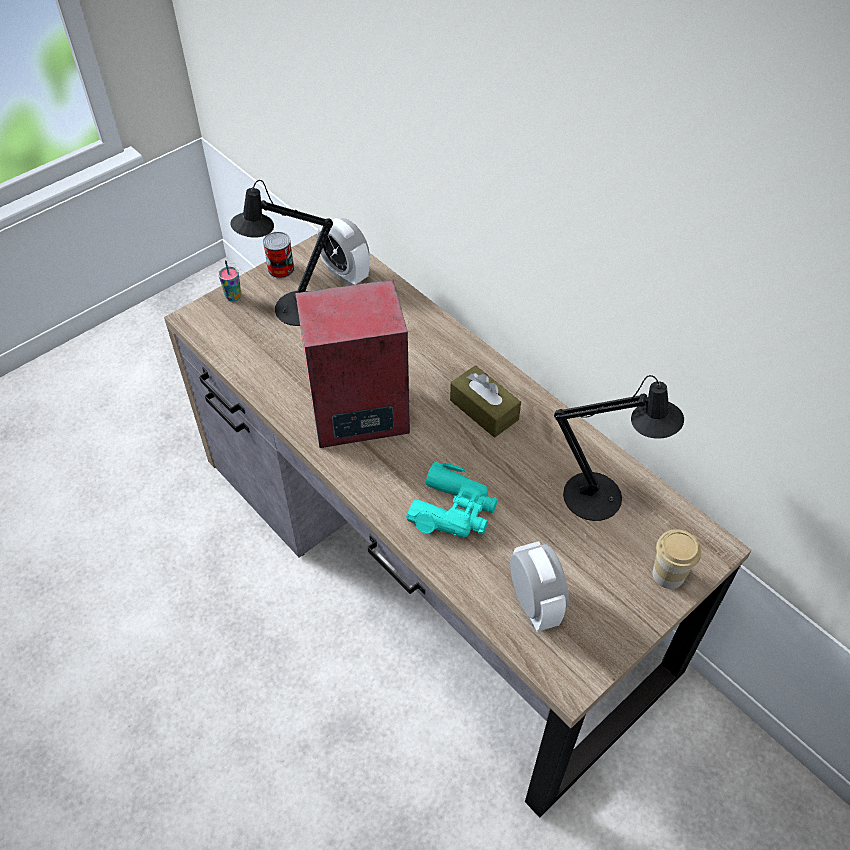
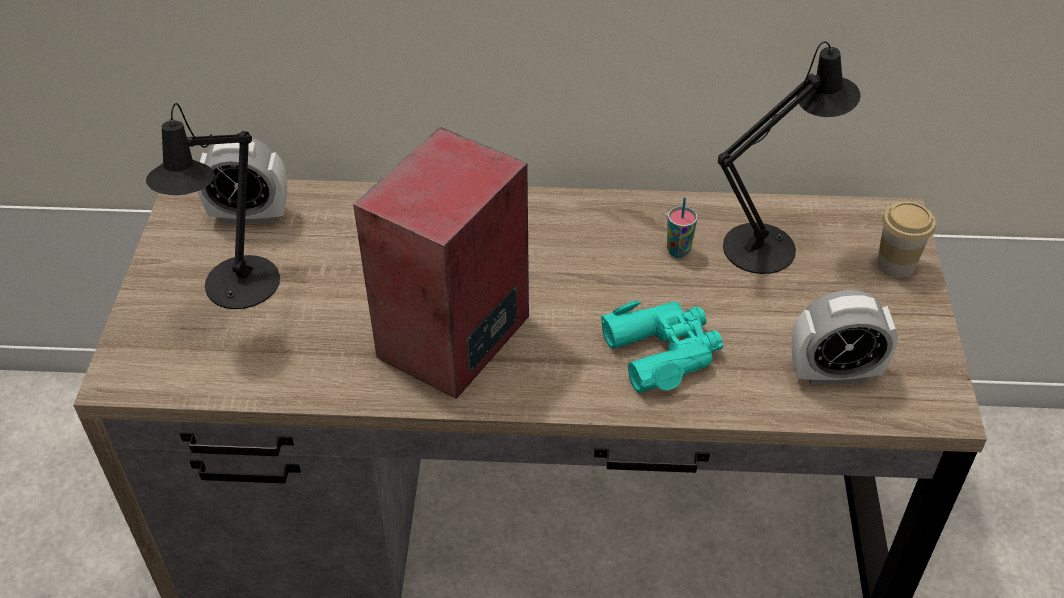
camera: 45 degrees left, 5 degrees down
cup [218,260,241,302] -> cup moved to [667,197,698,258]
can [263,232,295,279] -> none
brown tissue box [450,365,521,438] -> none
alarm clock [510,541,569,632] -> alarm clock turned 150 degrees clockwise [791,290,898,385]

